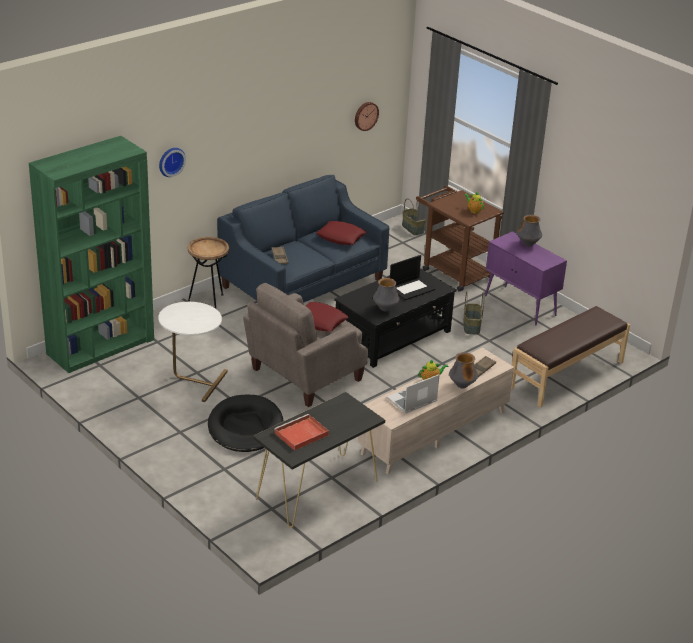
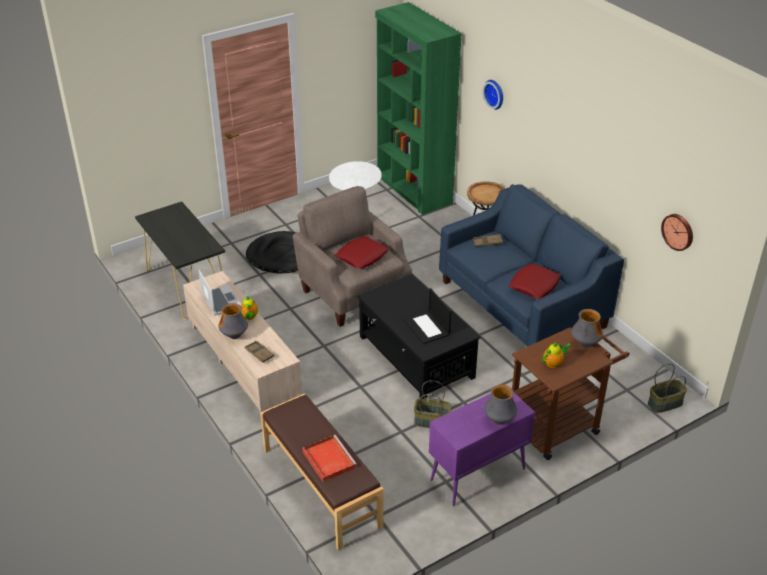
camera: 100 degrees right, 5 degrees up
red tray [274,414,329,451] -> red tray moved to [303,435,357,482]
vase [373,278,399,312] -> vase moved to [571,309,603,347]

